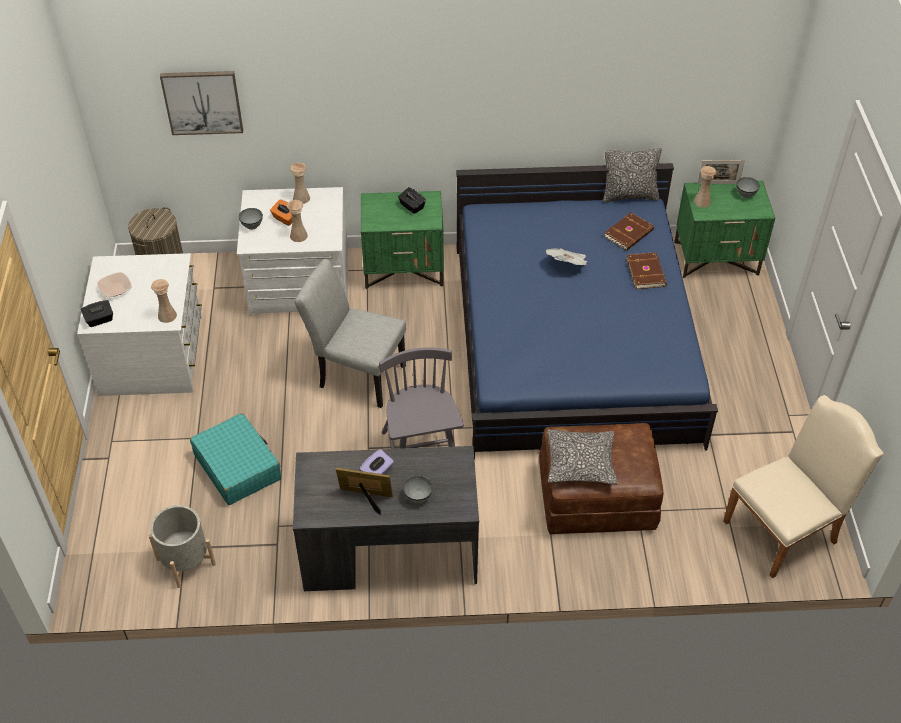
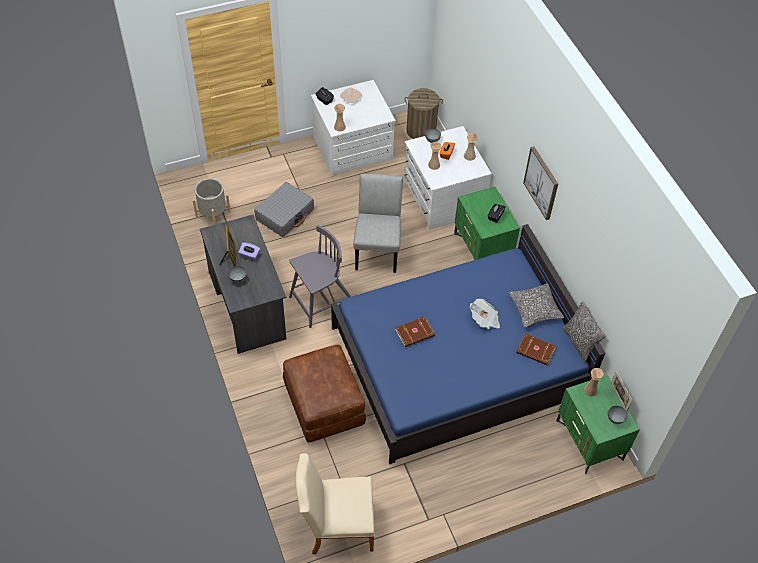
camera: 70 degrees right, 5 degrees up
picture [160,71,243,135] -> picture moved to [523,147,558,220]
turquoise suitcase [190,413,281,505] -> grey suitcase [254,182,314,237]
pillow [547,429,618,485] -> pillow moved to [509,283,564,328]
brown book [626,252,667,289] -> brown book moved to [395,316,435,347]
beige chair [723,395,884,578] -> beige chair turned 135 degrees clockwise [296,453,375,554]

